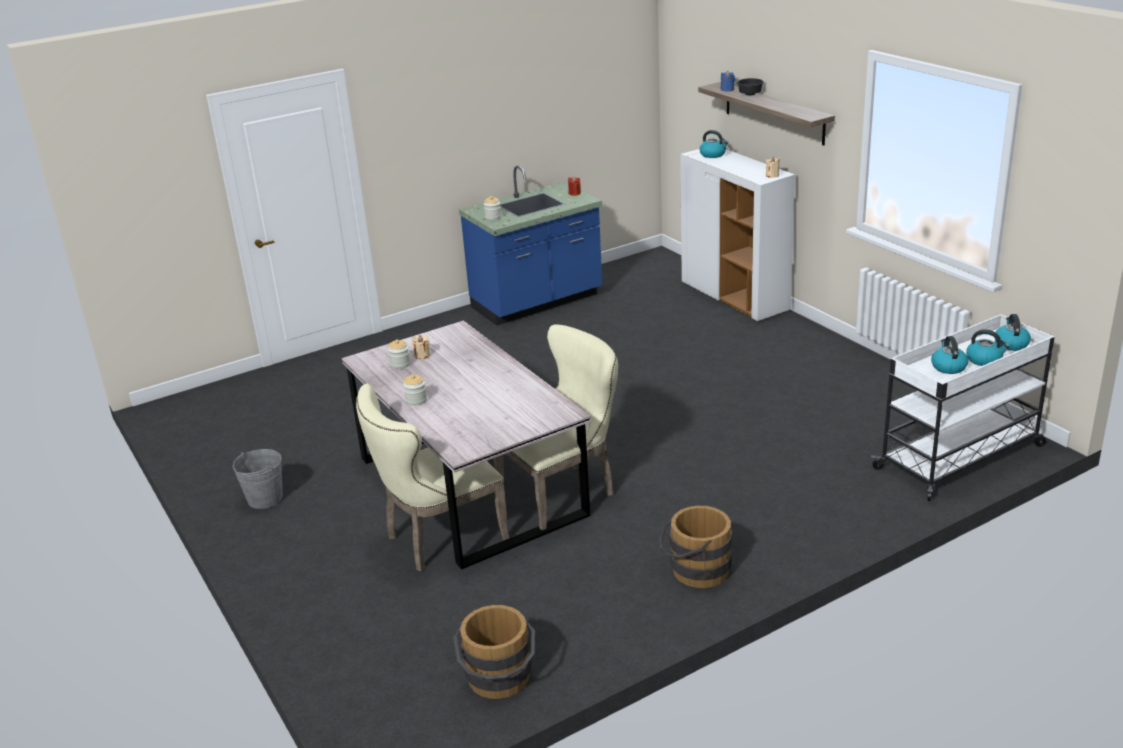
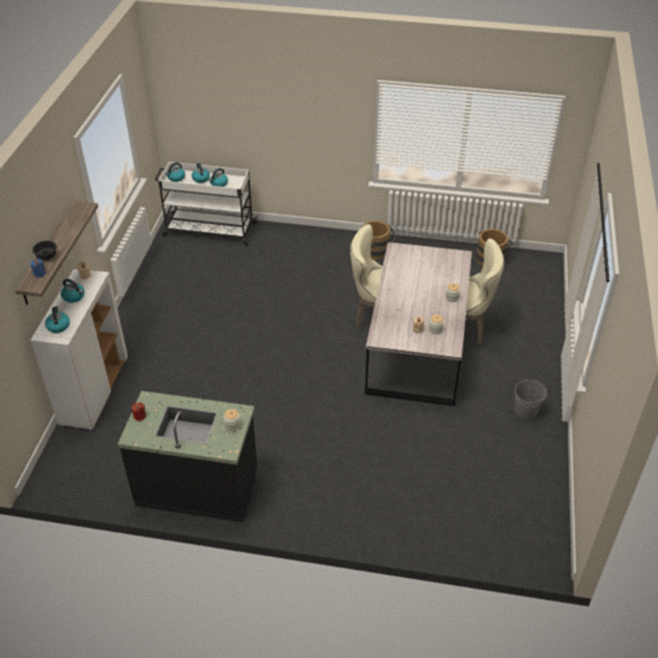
camera: 140 degrees left, 15 degrees up
blue counter [459,166,602,325] -> black counter [118,391,257,522]
none -> kettle [61,279,84,303]

